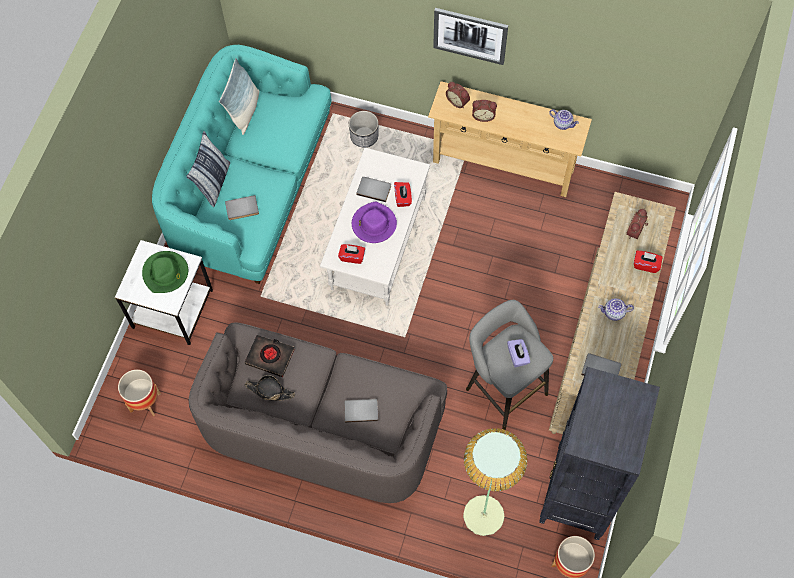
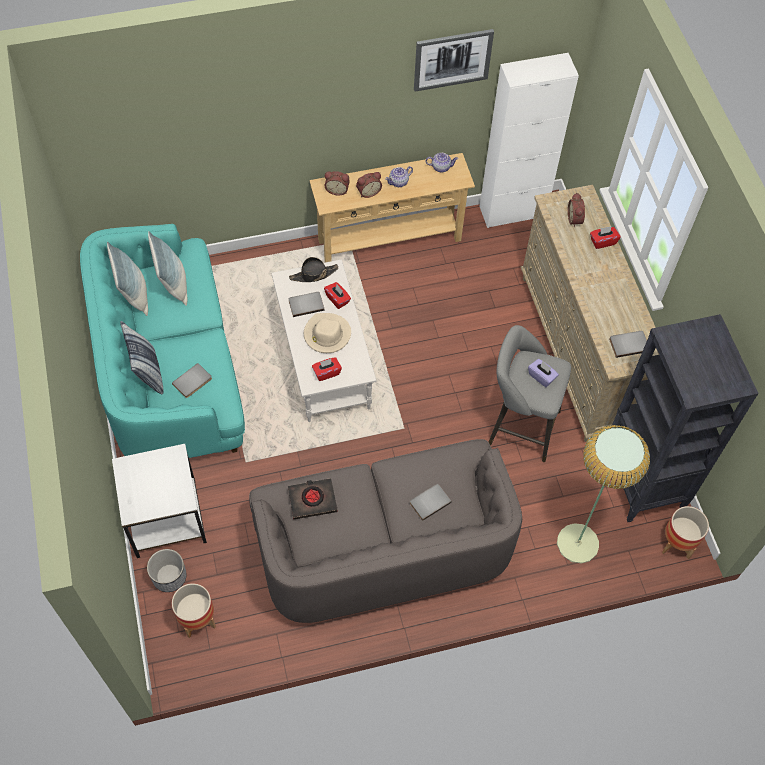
camera: 35 degrees left, 5 degrees down
green hat [142,251,188,293] -> none
black hat [244,375,295,401] -> black hat moved to [289,257,338,282]
planter [349,111,378,148] -> planter moved to [147,549,186,592]
purple hat [352,202,397,243] -> beige hat [304,313,351,353]
picture [433,8,508,65] -> picture moved to [414,29,494,92]
teapot [598,298,634,321] -> teapot moved to [385,166,413,187]
none -> pillow [148,231,187,306]
none -> white cabinet [480,53,579,228]

